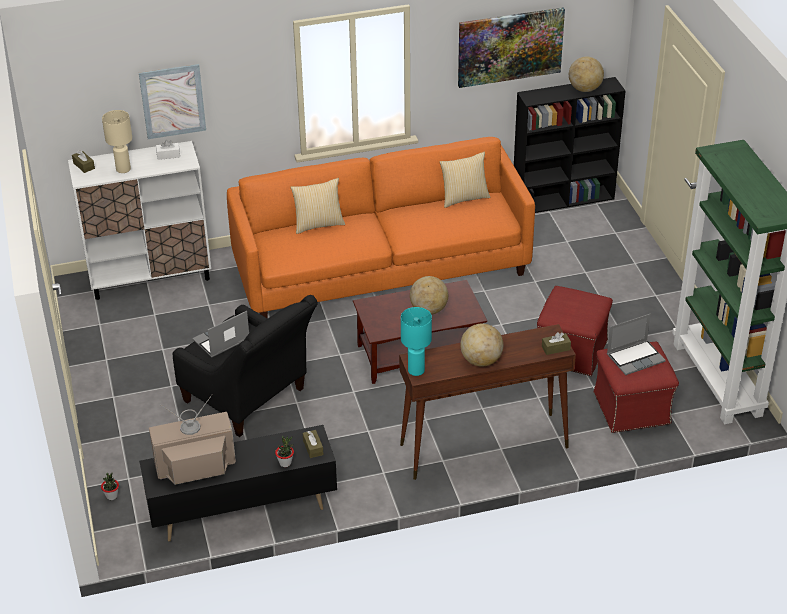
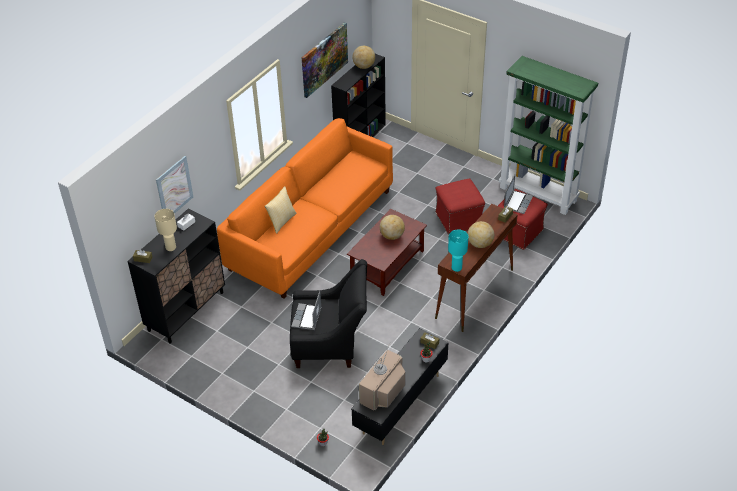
camera: 40 degrees left, 5 degrees up
white cabinet [68,141,211,300] -> black cabinet [127,209,225,344]
pillow [440,151,490,208] -> none

